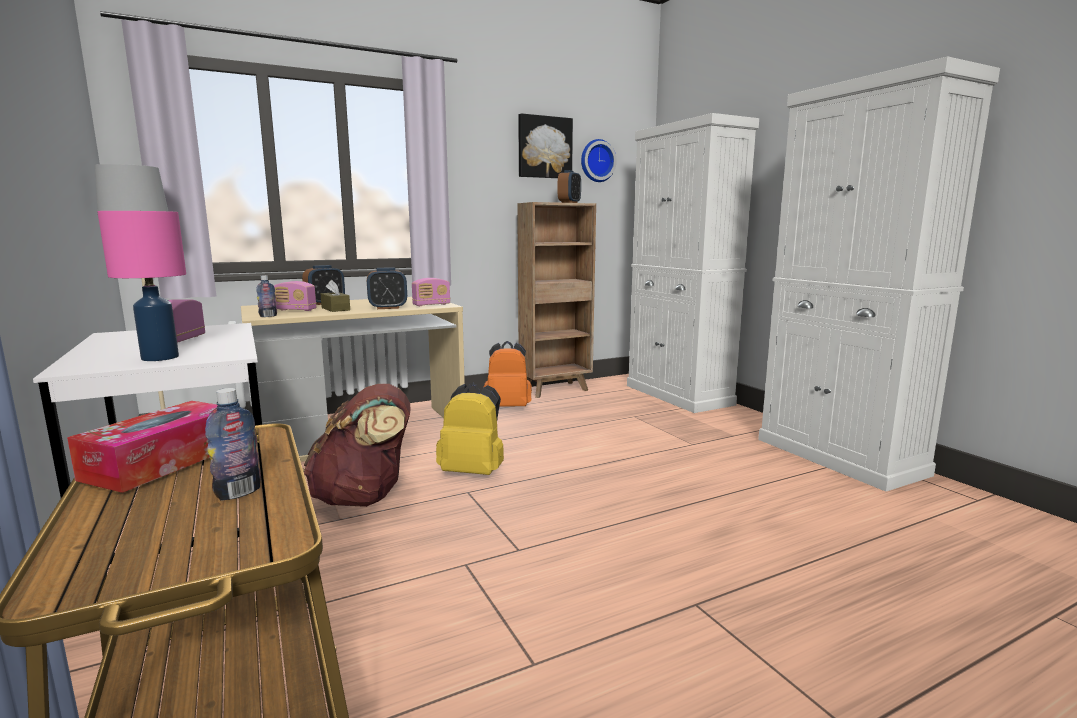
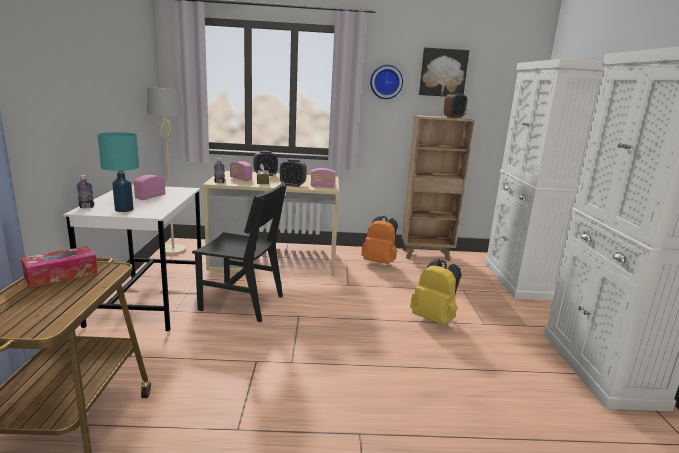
camera: 25 degrees right, 5 degrees up
pink table lamp [97,211,186,361] -> turquoise table lamp [97,132,139,212]
bottle [205,388,261,501] -> bottle moved to [76,175,94,208]
brown backpack [303,384,410,507] -> black chair [192,182,286,322]
yellow backpack [436,383,504,475] -> yellow backpack moved to [410,259,462,325]
wall clock [581,139,617,182] -> wall clock moved to [370,65,403,99]

